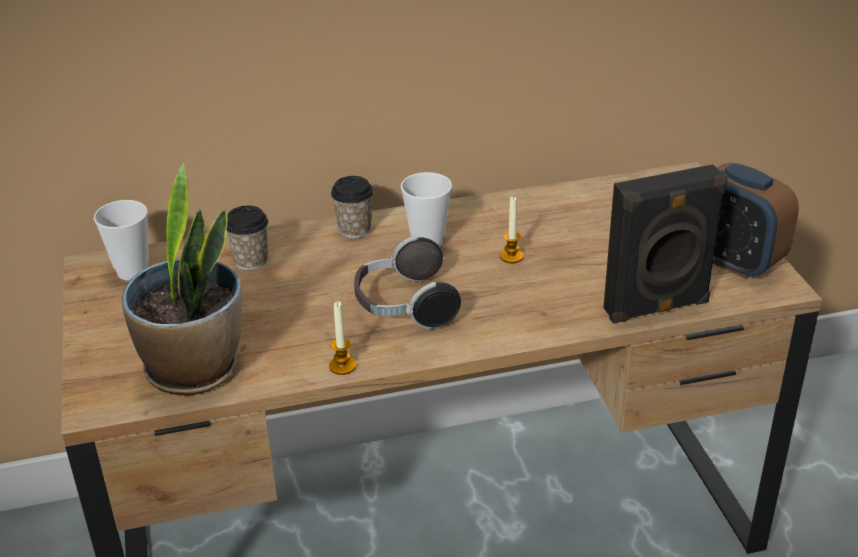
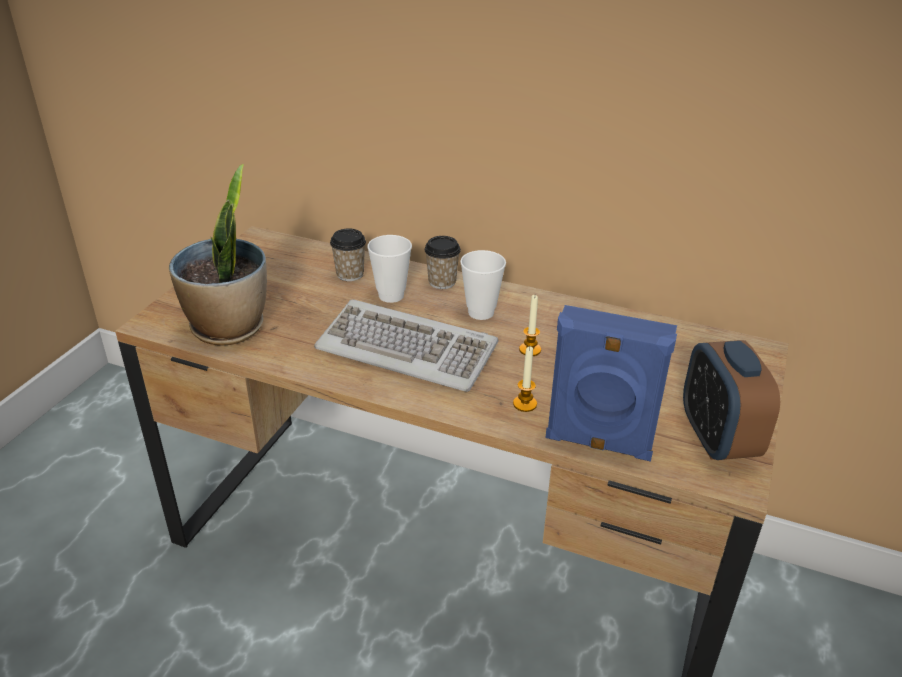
camera: 35 degrees right, 0 degrees up
cup [94,200,149,281] -> cup moved to [367,235,412,303]
candle [329,301,356,375] -> candle moved to [513,347,537,412]
headphones [354,235,461,329] -> keyboard [314,299,499,392]
black speaker [603,164,728,324] -> blue speaker [545,305,677,462]

